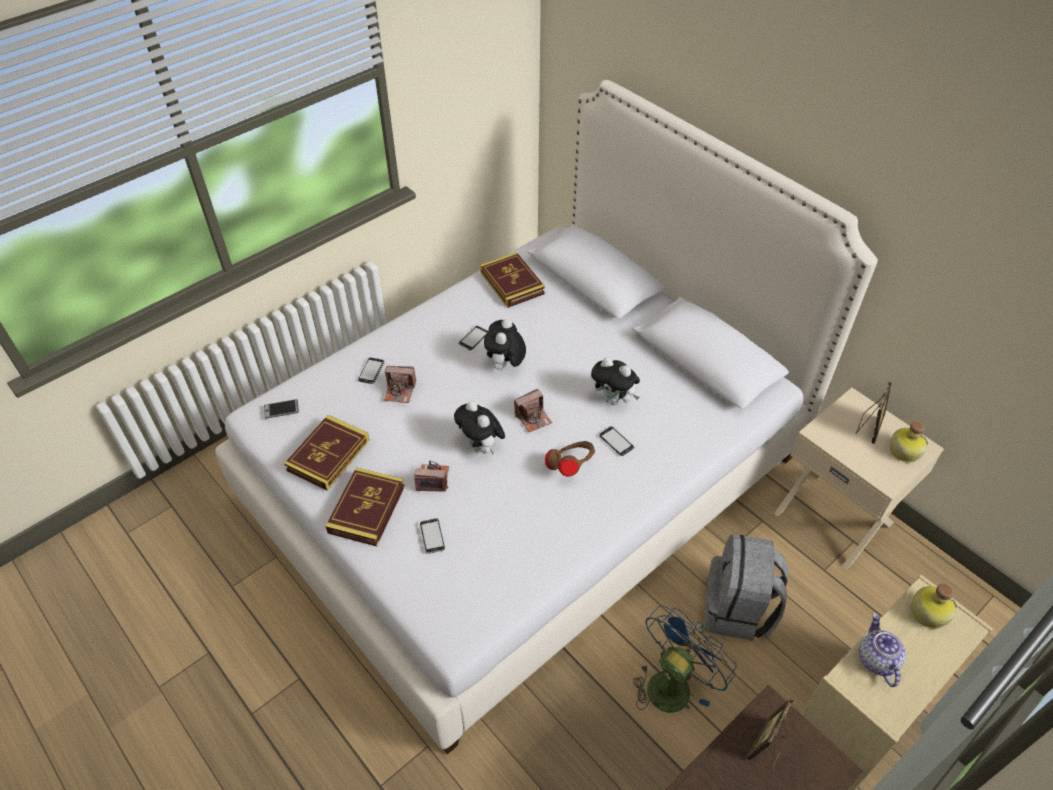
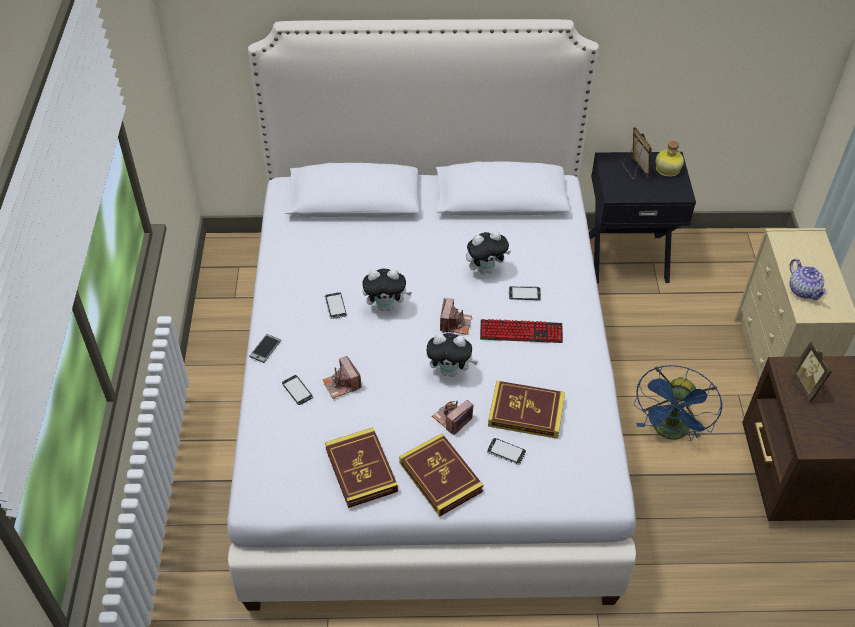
camera: 50 degrees left, 0 degrees up
phone [264,399,299,419] -> phone moved to [249,334,281,363]
camera [384,366,416,403] -> camera turned 105 degrees clockwise [323,356,362,399]
book [480,252,545,308] -> book moved to [488,381,565,439]
plush toy [484,319,526,371] -> plush toy turned 60 degrees counterclockwise [363,268,412,311]
brown headphones [545,441,595,476] -> keyboard [480,319,563,343]
blue fan [633,605,736,713] -> blue fan turned 150 degrees counterclockwise [634,365,722,442]
grey backpack [704,534,789,641] -> none
beige nightstand [774,388,944,570] -> black nightstand [589,152,696,284]
teapot [859,613,906,687] -> teapot turned 150 degrees counterclockwise [789,259,828,300]
bottle [911,584,957,629] -> none

